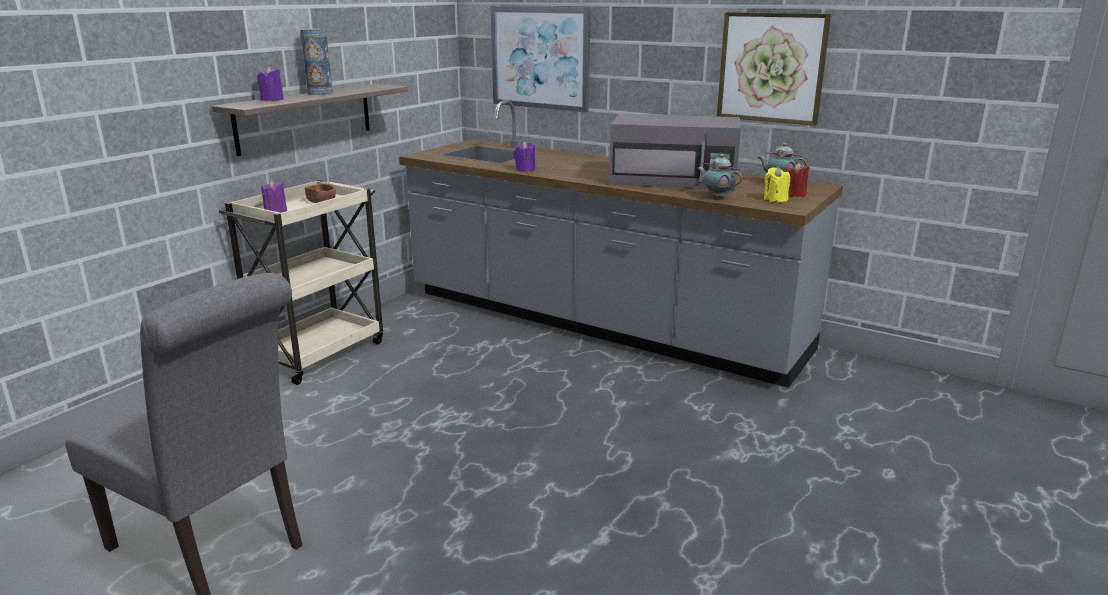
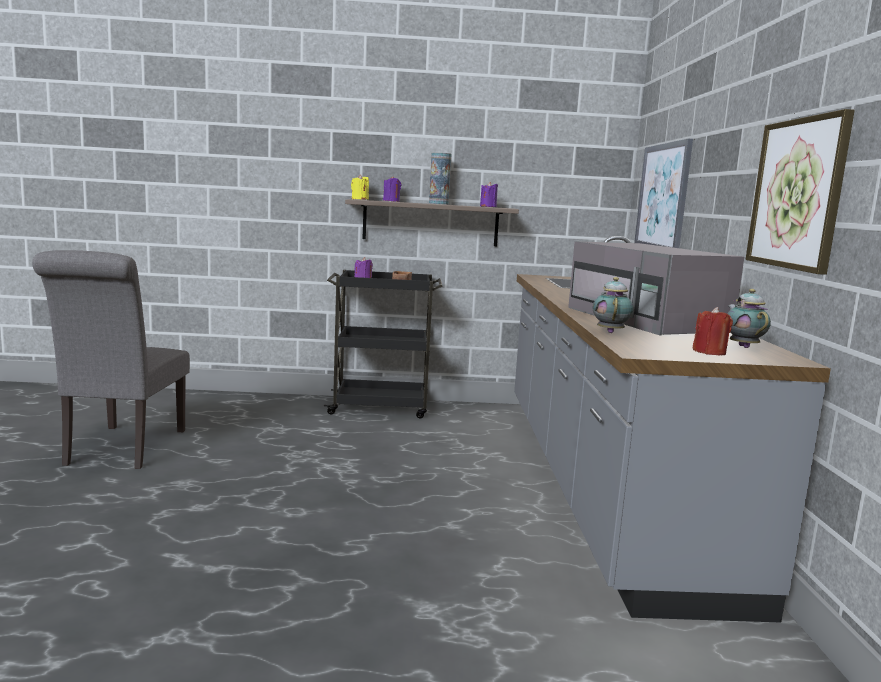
camera: 55 degrees right, 10 degrees down
beige cart [219,180,383,385] -> black cart [324,270,442,418]
purple candle [514,141,536,172] -> purple candle moved to [480,182,498,207]
yellow candle [764,167,790,203] -> yellow candle moved to [351,174,369,200]

